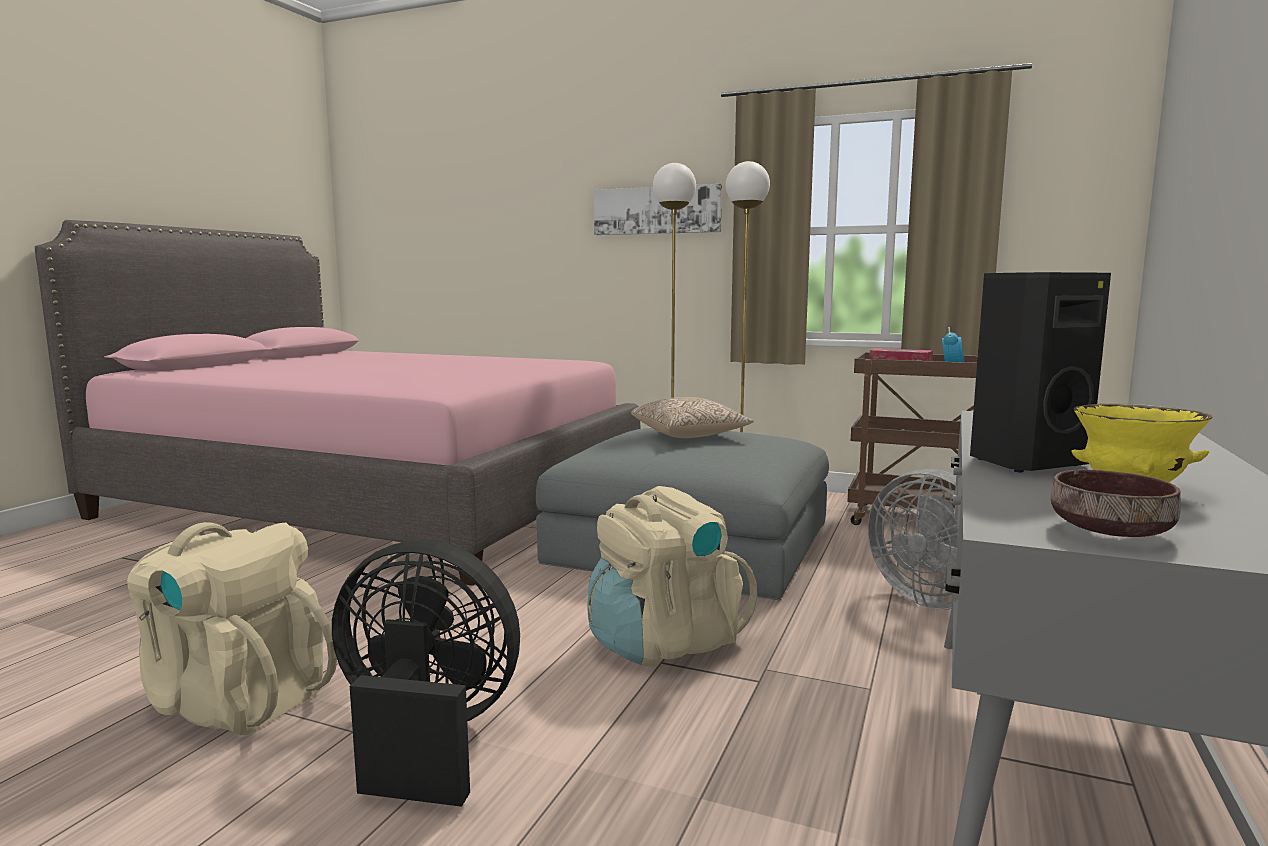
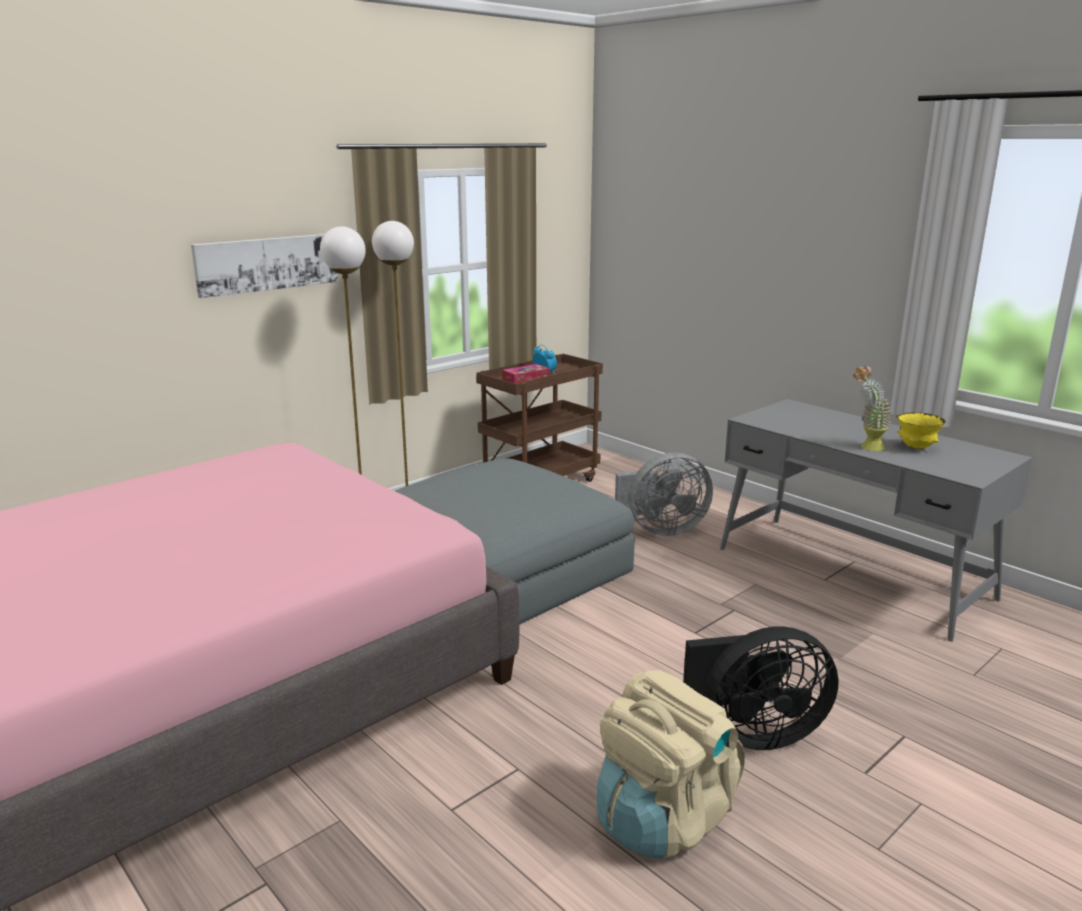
camera: 65 degrees left, 10 degrees up
black fan [332,540,520,807] -> black fan turned 135 degrees counterclockwise [683,626,839,750]
beige backpack [587,486,757,667] -> none
pillow [631,397,754,438] -> none
black speaker [970,272,1111,473] -> potted plant [853,366,892,451]
brown bowl [1051,470,1181,537] -> none

